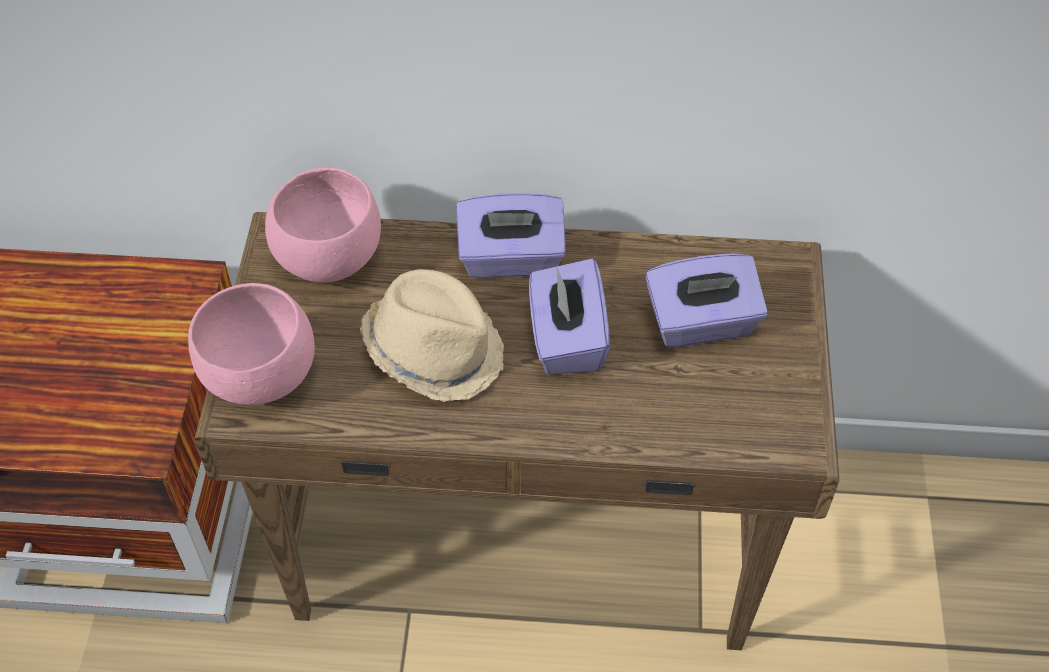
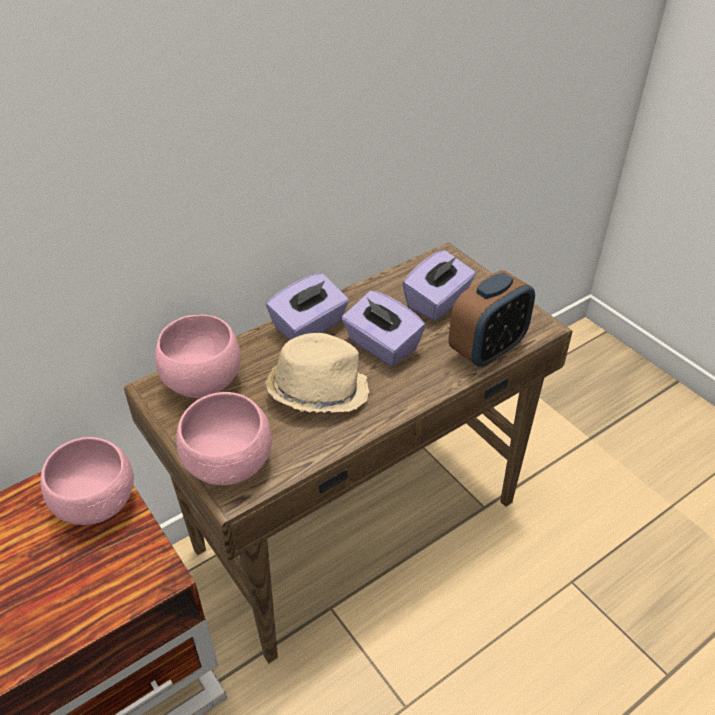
camera: 40 degrees left, 10 degrees down
none -> pink bowl [41,437,134,525]
none -> alarm clock [449,270,535,367]

